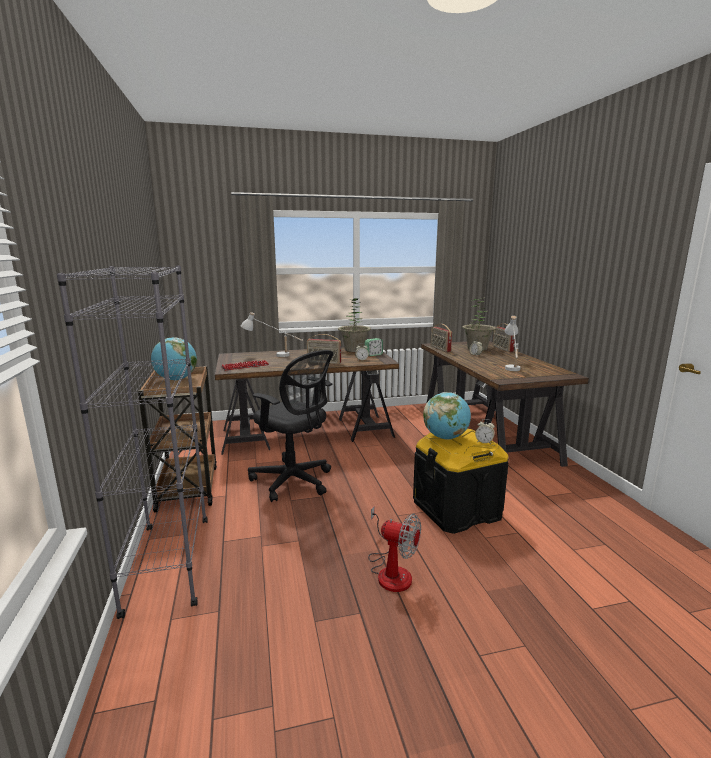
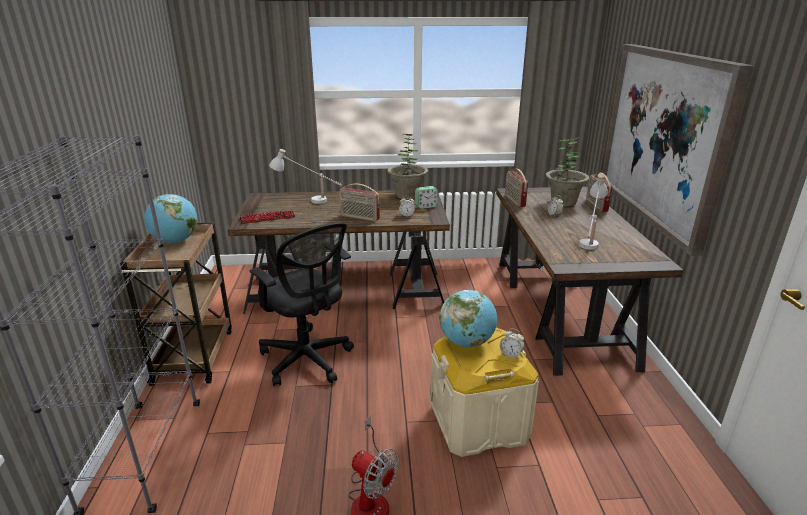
camera: 10 degrees right, 10 degrees up
black storage box [413,429,509,534] -> beige storage box [430,328,539,457]
none -> picture [600,44,754,256]

